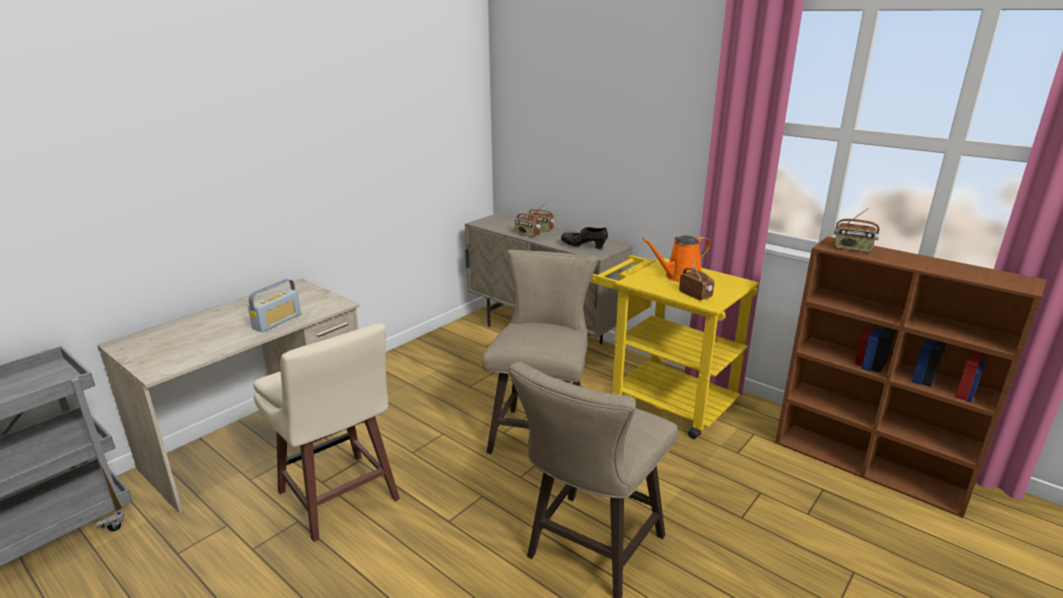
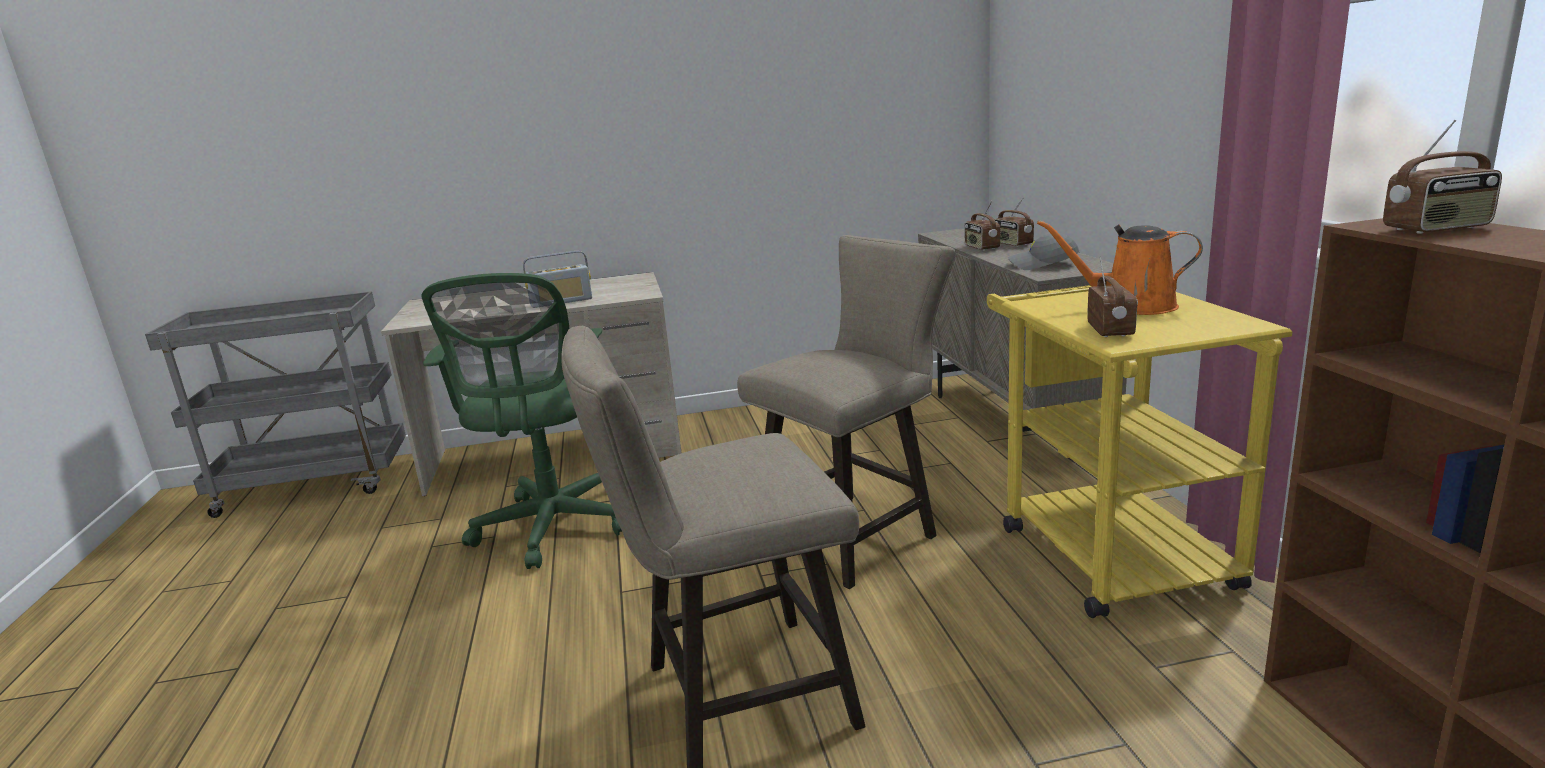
camera: 40 degrees right, 5 degrees down
beige stool [253,323,400,542] -> green office chair [421,273,622,569]
black shoe [561,227,608,249] -> grey cap [1008,233,1079,270]
radio [834,208,880,252] -> radio turned 75 degrees counterclockwise [1383,120,1502,234]

